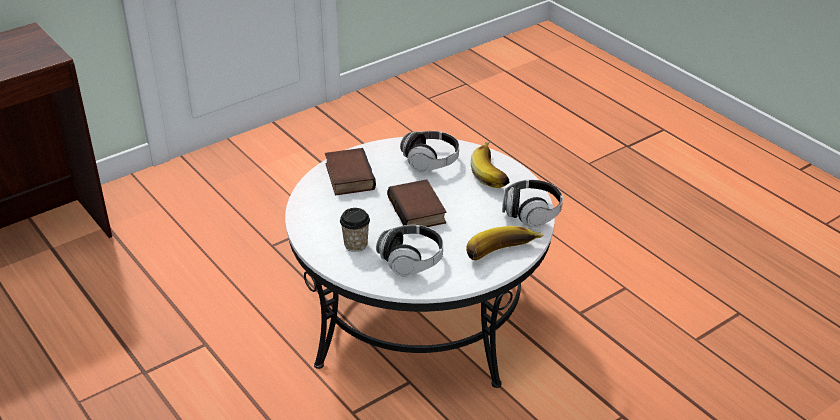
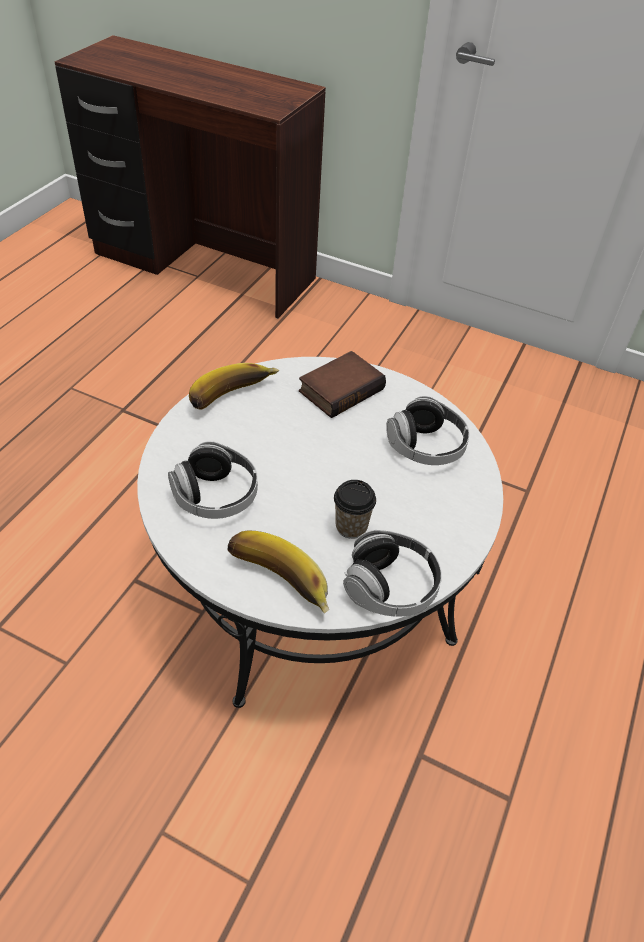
camera: 60 degrees right, 10 degrees up
cup [340,208,370,252] -> cup moved to [334,480,376,539]
book [387,179,446,227] -> none
banana [471,141,510,188] -> banana moved to [189,363,279,410]

